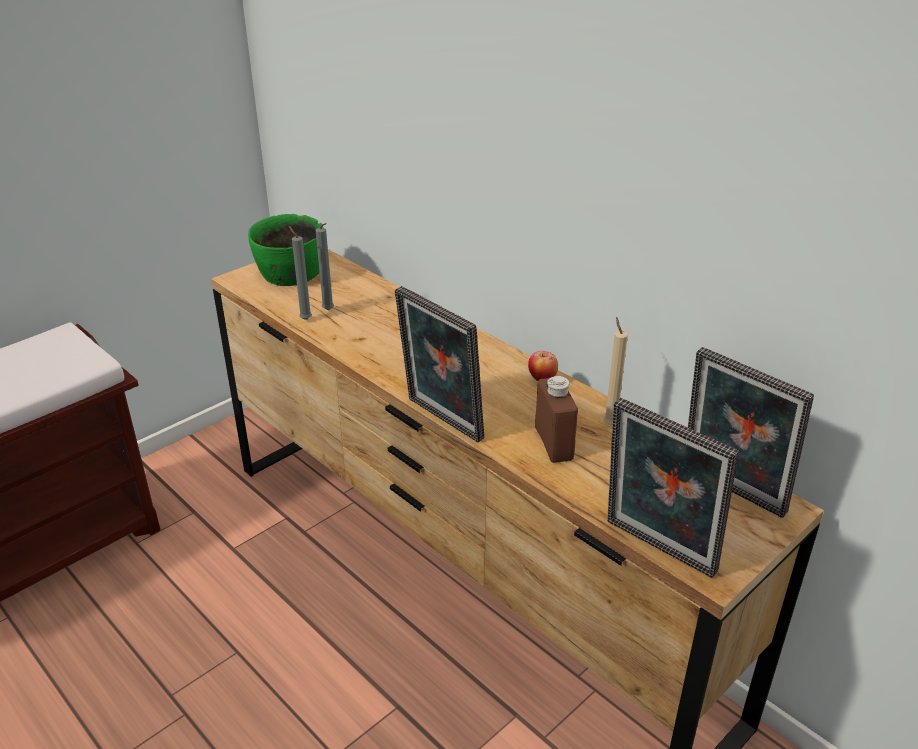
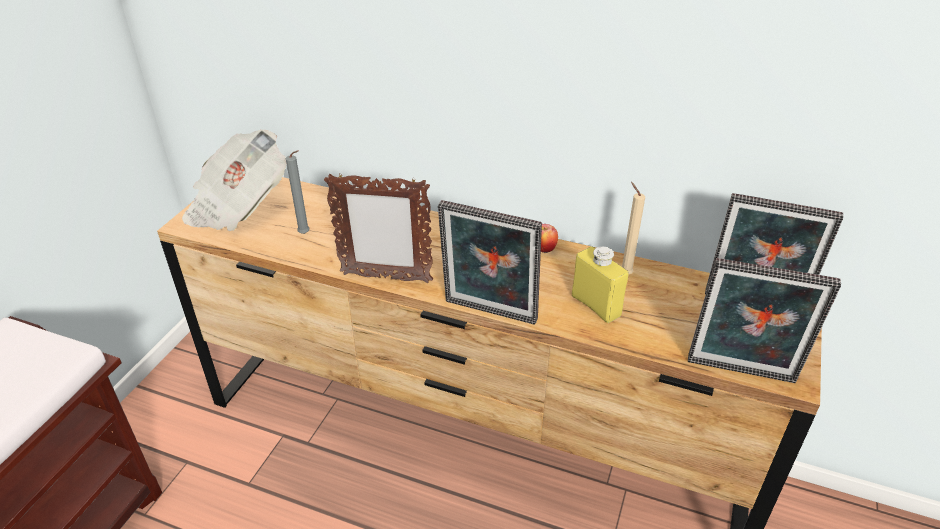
camera: 25 degrees left, 5 degrees up
green bowl [248,214,323,286] -> newspaper [182,130,286,231]
grey candle [289,226,312,320] -> none
brown bottle [535,376,578,463] -> yellow bottle [572,246,629,323]
none -> picture frame [324,173,433,283]

